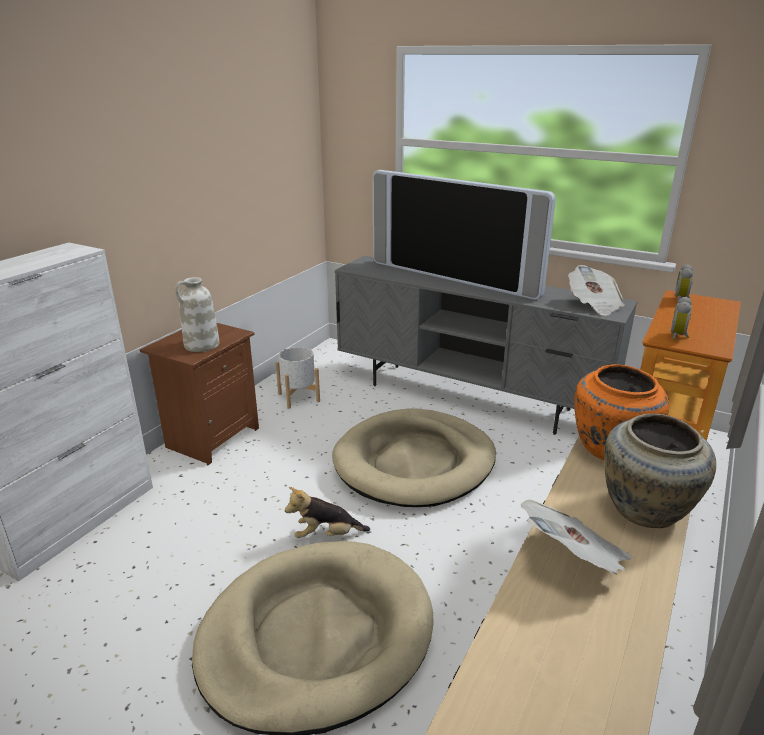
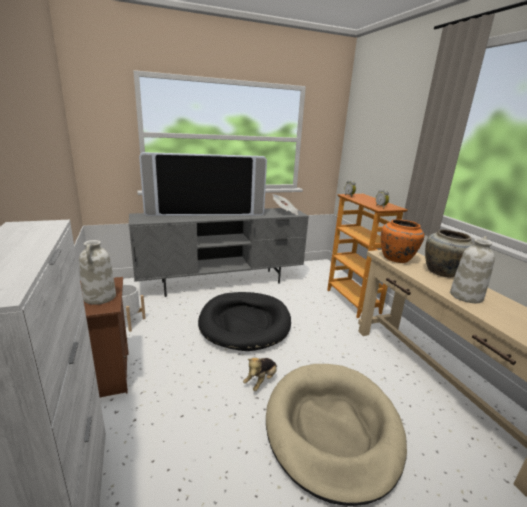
camera: 50 degrees left, 5 degrees down
beige dog bed [332,408,496,507] -> black dog bed [198,292,291,351]
newspaper [520,500,633,574] -> white vase [450,236,495,303]

